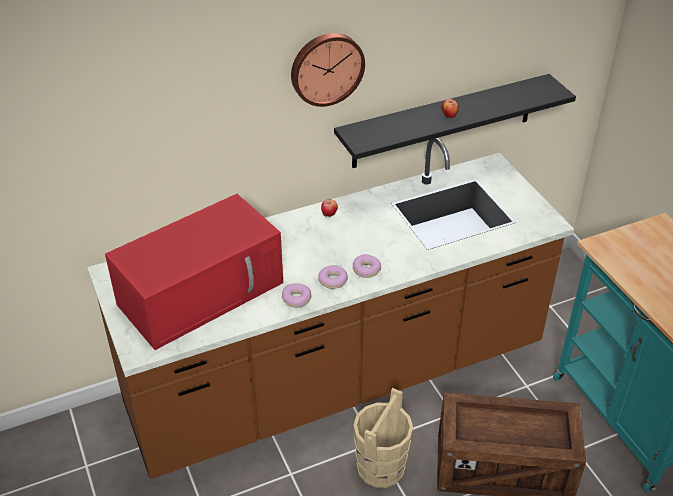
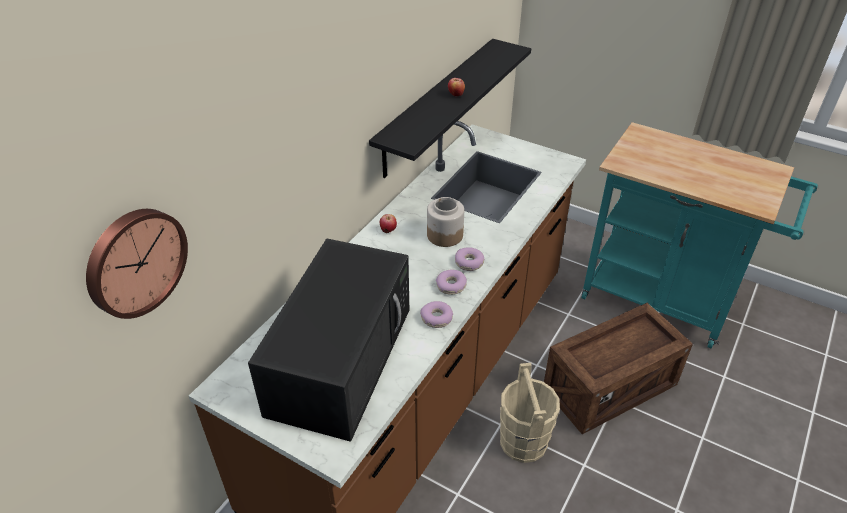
camera: 35 degrees left, 0 degrees up
red microwave [105,194,283,350] -> black microwave [248,239,409,442]
wall clock [291,33,365,107] -> wall clock moved to [86,209,188,319]
none -> jar [427,197,464,247]

